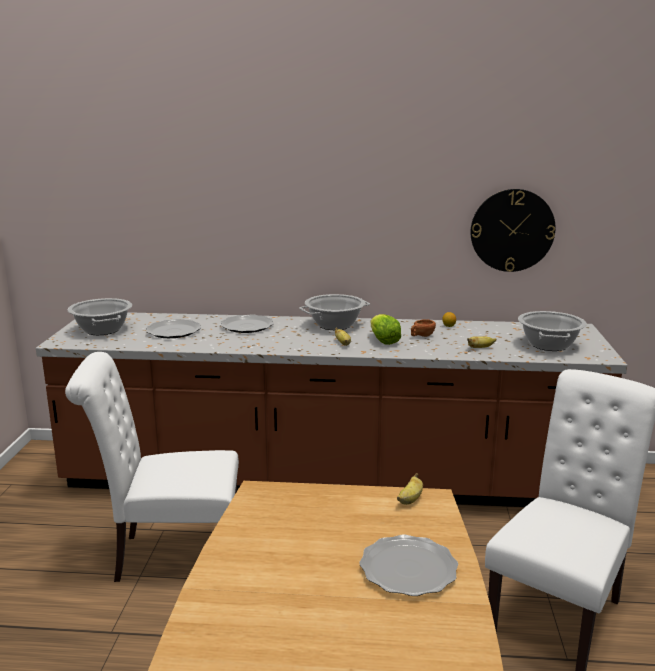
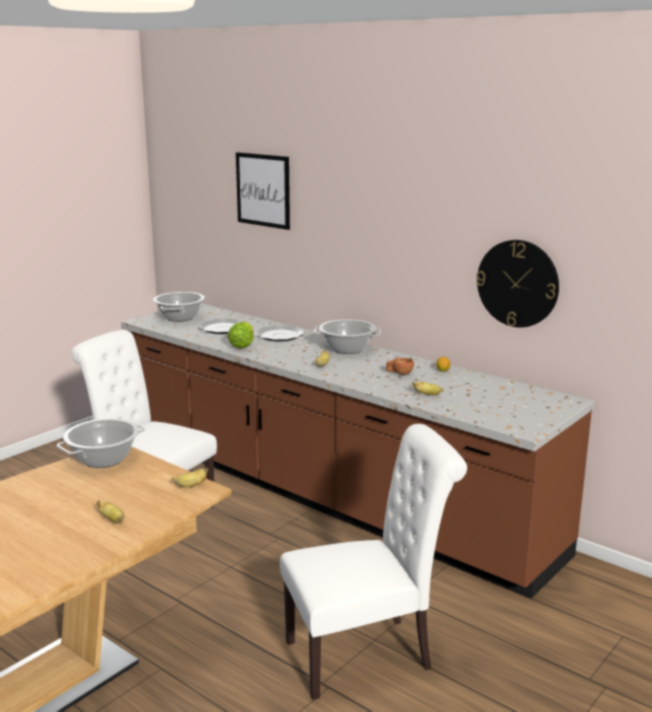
camera: 35 degrees right, 0 degrees up
plate [359,535,458,596] -> banana [97,500,124,523]
lettuce [370,314,401,345] -> lettuce moved to [227,322,254,348]
cooking pot [518,311,587,351] -> cooking pot moved to [57,418,145,468]
none -> picture [236,152,290,230]

